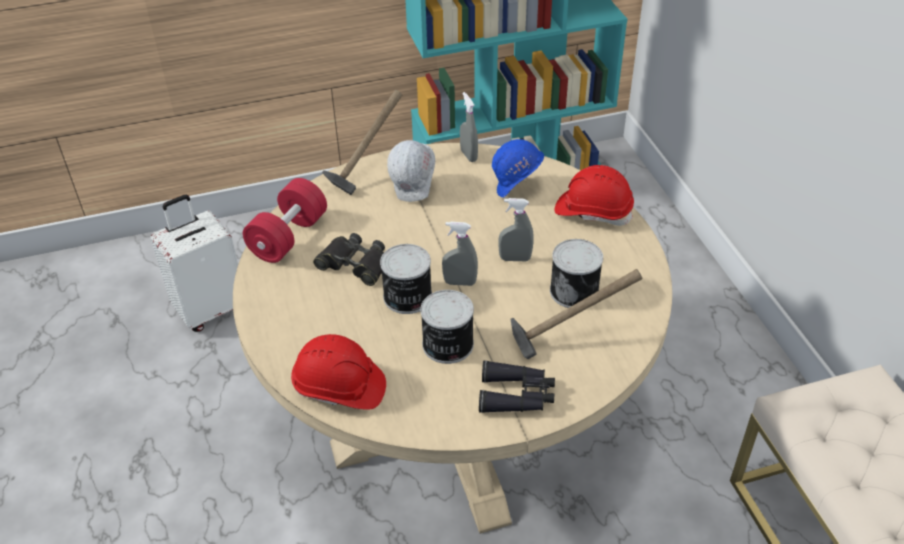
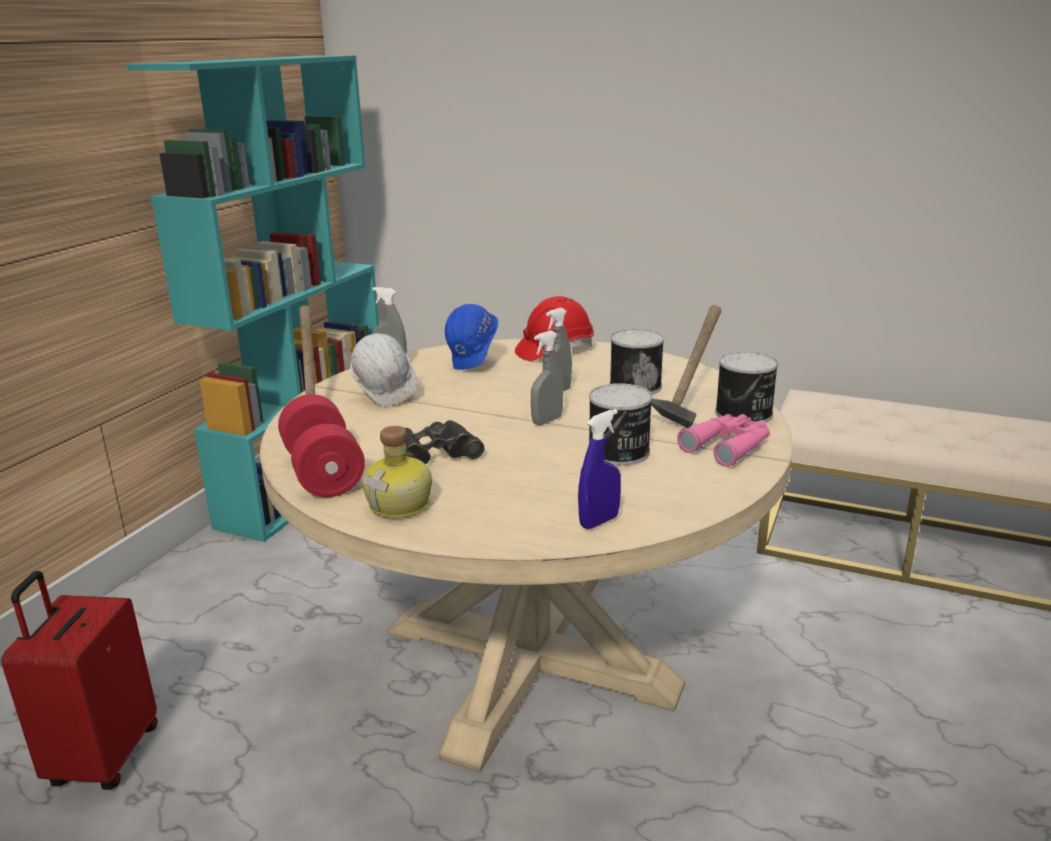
camera: 50 degrees left, 20 degrees down
white suitcase [151,195,238,332] -> red suitcase [1,571,158,790]
red hard hat [291,334,386,410] -> blue spray bottle [578,409,621,529]
can [380,244,432,314] -> can moved to [715,351,778,423]
black binoculars [479,360,555,413] -> pink binoculars [677,414,770,467]
none -> bottle [362,426,432,518]

